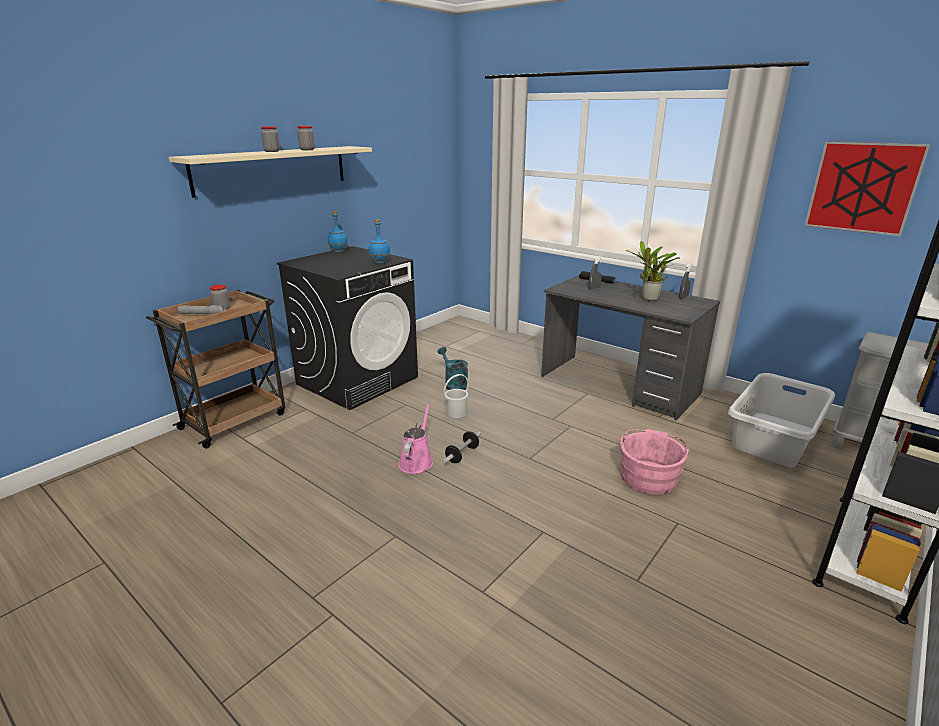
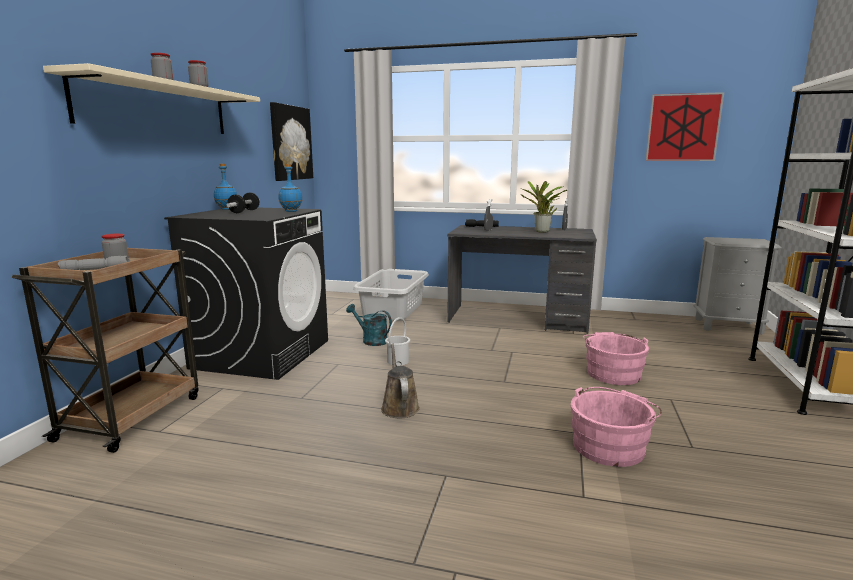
camera: 25 degrees left, 10 degrees down
pink watering can [398,403,433,474] -> brown watering can [381,344,420,419]
dumbbell [443,431,481,464] -> dumbbell moved to [227,192,259,213]
grey laundry basket [728,373,835,467] -> grey laundry basket moved to [353,269,429,321]
none -> picture [270,102,313,181]
none -> pink bucket [570,387,662,467]

